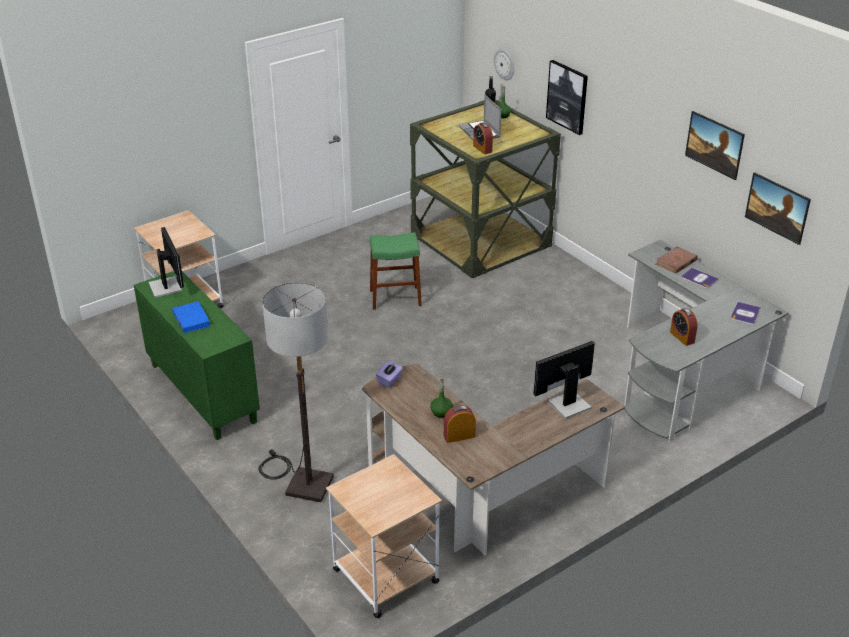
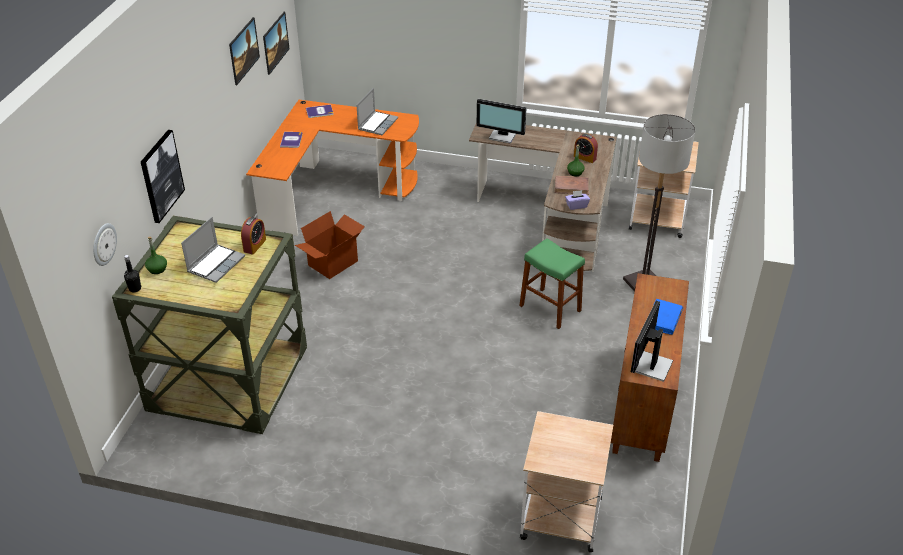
camera: 130 degrees left, 5 degrees up
green cabinet [134,271,260,440] -> brown cabinet [611,273,689,462]
green stool [370,232,422,310] -> green stool moved to [519,238,585,329]
grey desk [624,240,789,442] -> orange desk [246,100,419,236]
brown book [655,247,698,273] -> brown book moved to [555,176,589,195]
alarm clock [670,308,698,346] -> laptop [356,88,398,135]
none -> cardboard box [295,211,365,279]

